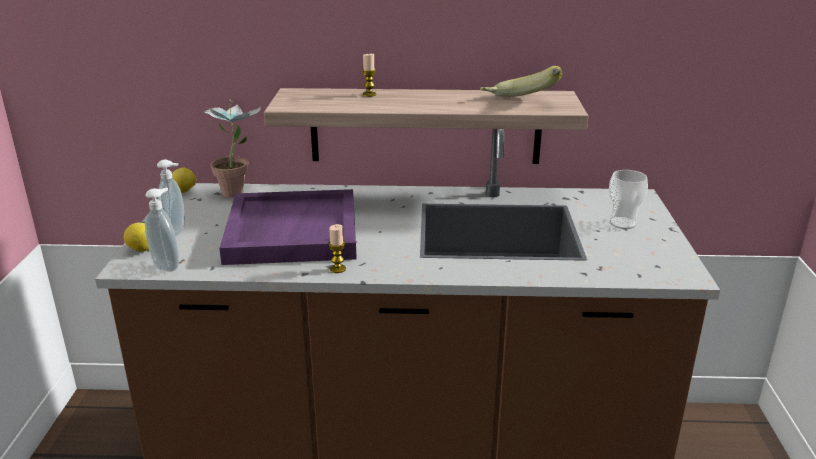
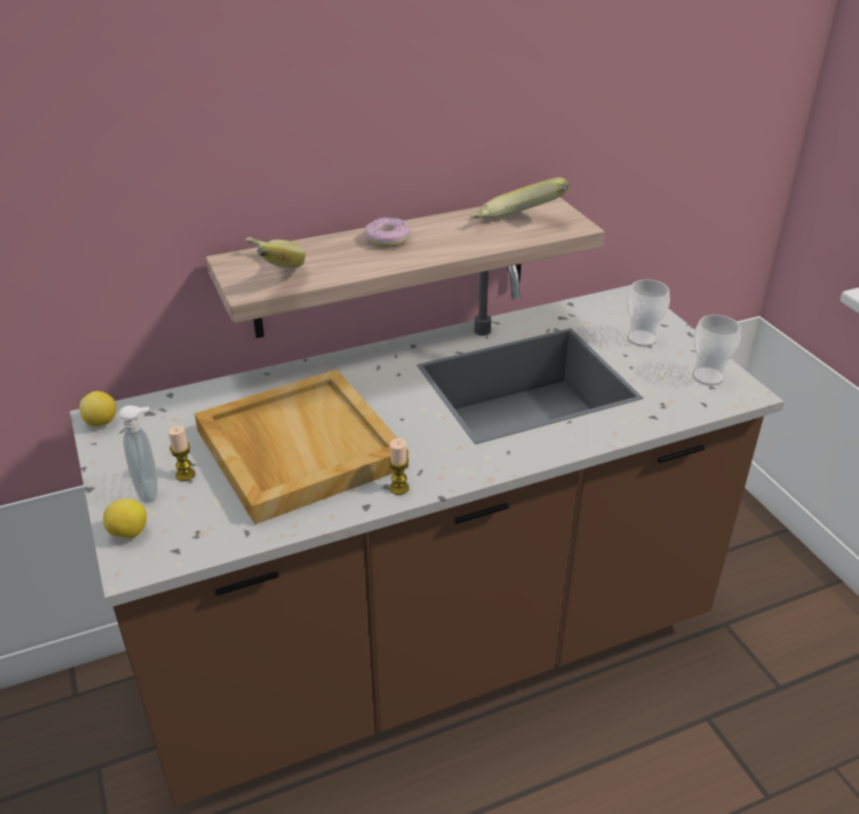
camera: 25 degrees left, 10 degrees up
soap dispenser [145,188,179,272] -> none
potted plant [203,100,261,198] -> none
purple tray [219,189,357,265] -> beige tray [194,369,409,525]
candle [362,53,376,97] -> candle moved to [168,426,195,481]
none -> banana [246,237,306,269]
none -> donut [365,217,410,248]
none -> cup [692,315,740,386]

